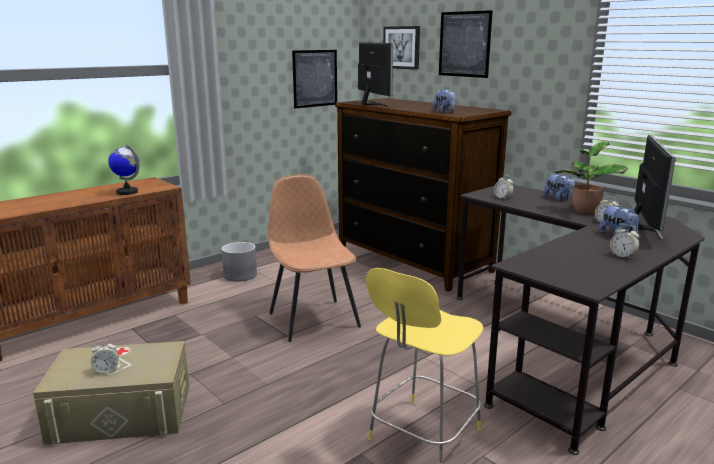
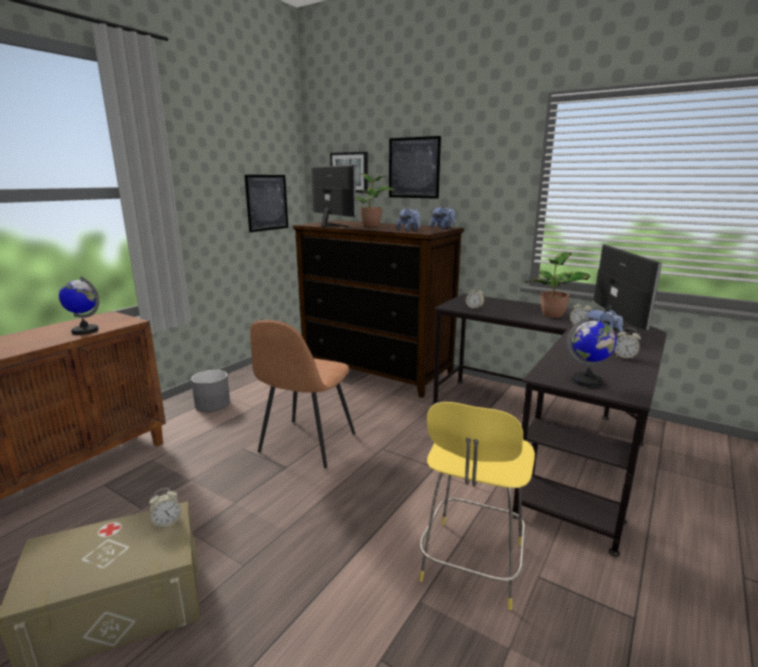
camera: 15 degrees left, 0 degrees up
alarm clock [91,340,119,374] -> alarm clock moved to [149,488,182,528]
brown chair [268,174,361,342] -> brown chair turned 120 degrees counterclockwise [250,320,355,468]
plush toy [543,174,575,201] -> plush toy moved to [430,207,455,229]
none -> potted plant [356,173,395,227]
none -> globe [566,316,617,388]

